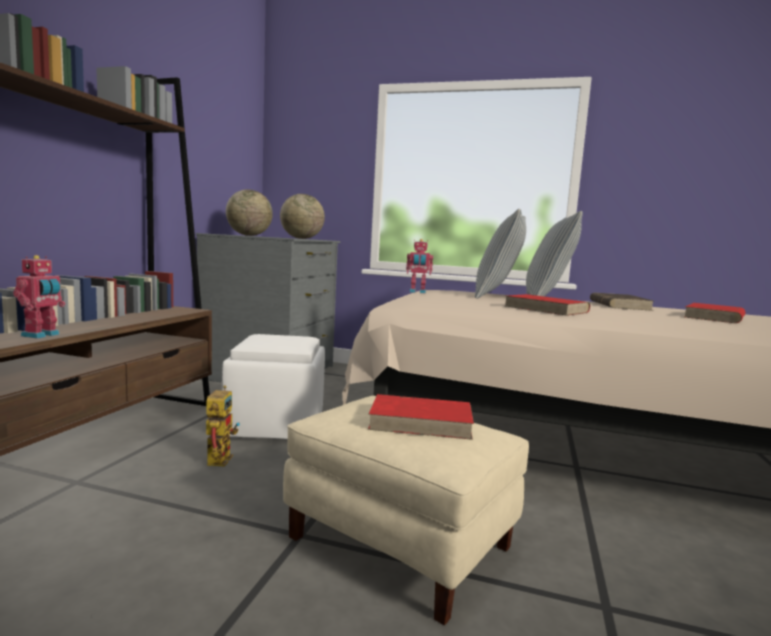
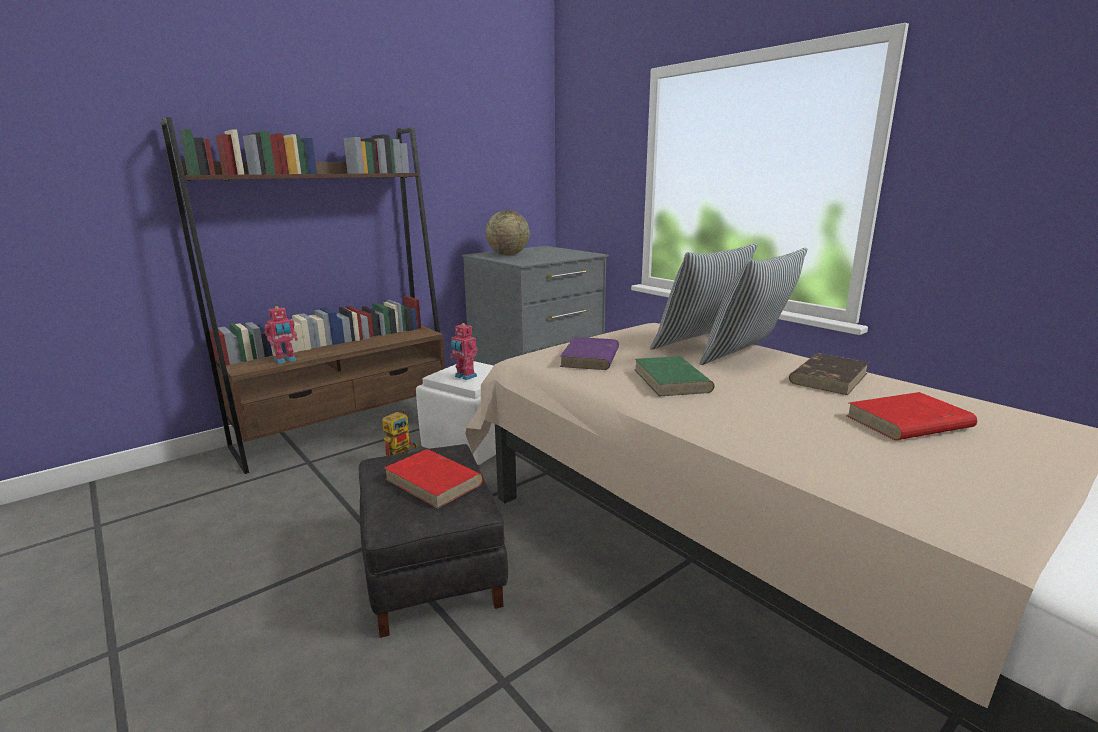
camera: 35 degrees right, 10 degrees up
globe [280,194,325,239] -> none
beige ottoman [283,396,529,625] -> black ottoman [359,444,508,638]
toy robot [406,239,433,293] -> toy robot moved to [450,323,478,380]
red book [505,294,590,316] -> green book [635,356,715,397]
none -> purple book [560,337,619,370]

